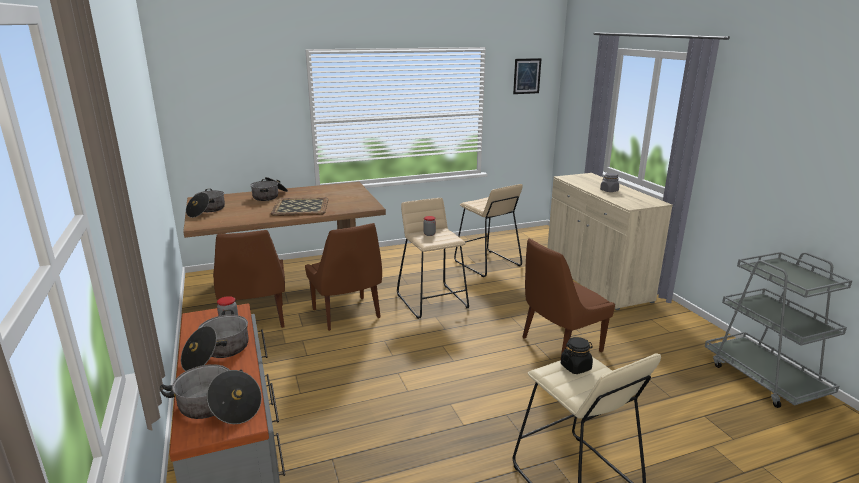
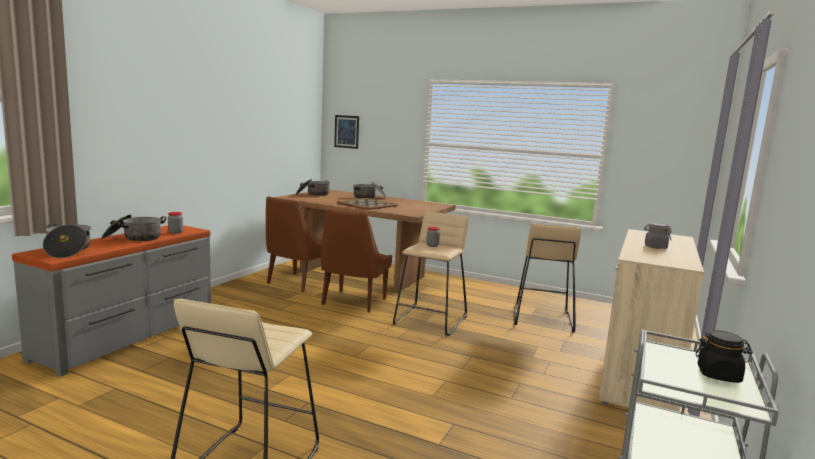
camera: 45 degrees right, 10 degrees down
picture [513,58,542,94] -> picture moved to [334,115,359,149]
brown chair [522,238,615,360] -> none
black jar [561,337,593,374] -> black jar moved to [696,330,753,383]

